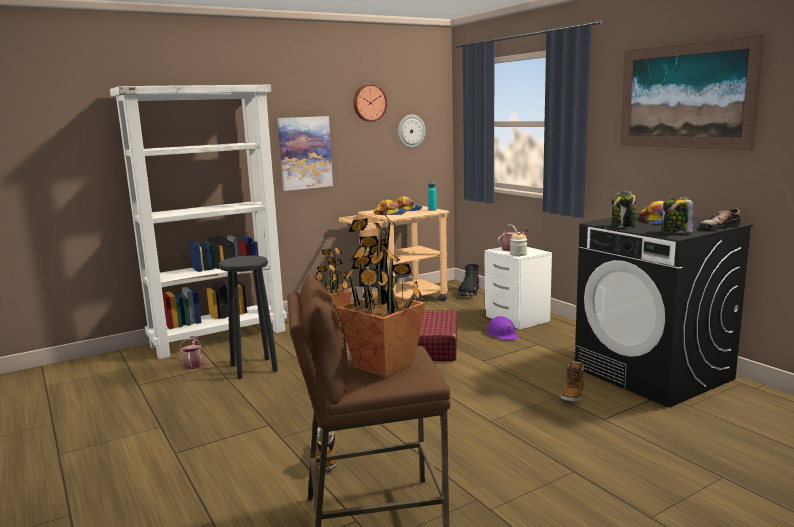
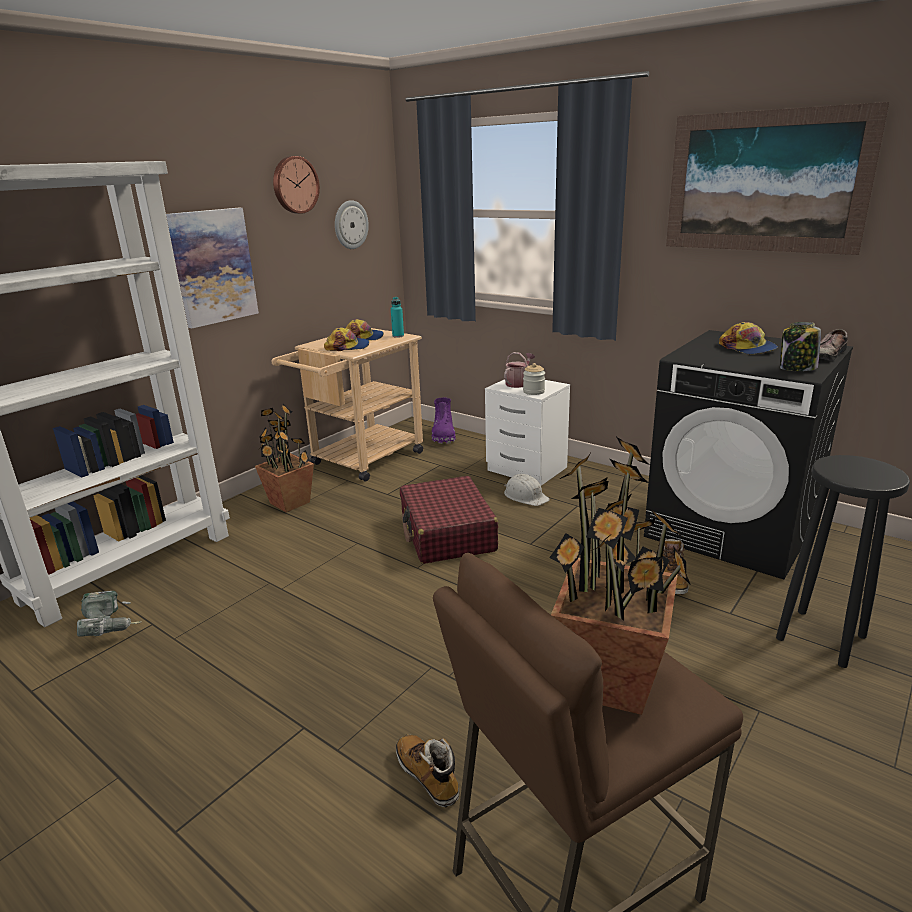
camera: 20 degrees left, 10 degrees up
watering can [180,336,203,370] -> power drill [77,591,141,637]
black stool [219,256,278,379] -> black stool moved to [776,455,910,668]
black boot [458,264,479,297] -> purple boot [431,397,456,444]
purple hard hat [487,316,519,340] -> white hard hat [504,474,550,506]
jar [612,192,637,228] -> none

